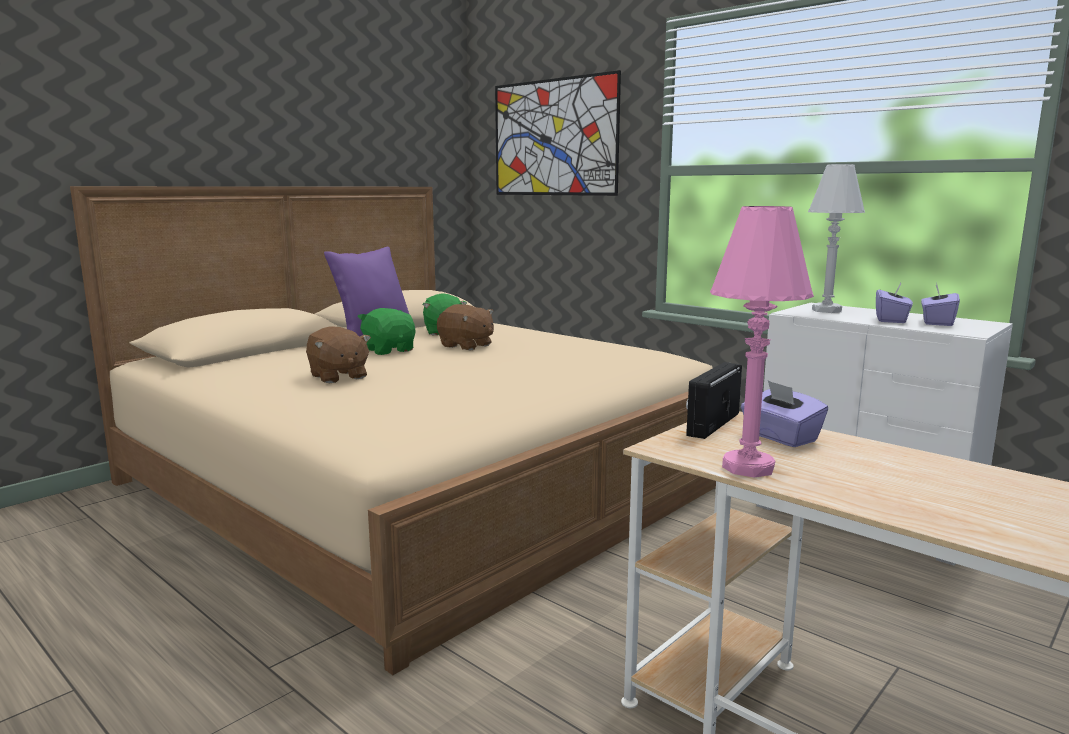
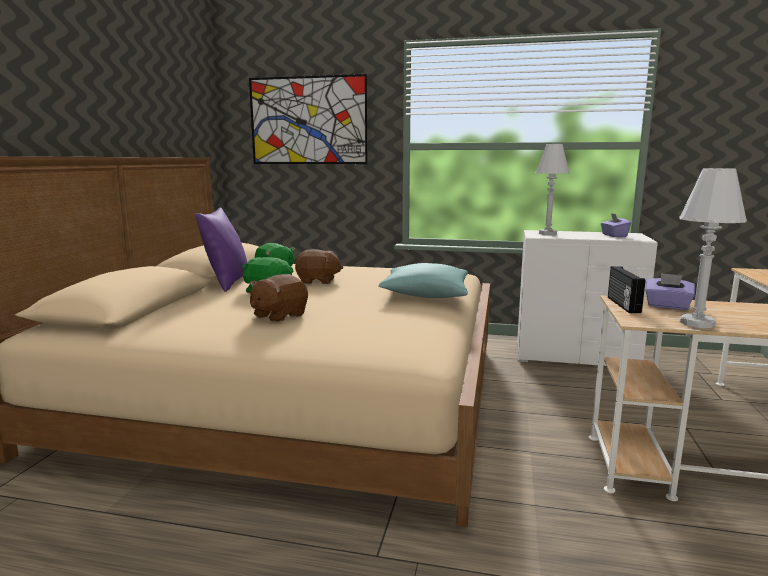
camera: 30 degrees left, 0 degrees up
brown plush toy [306,326,371,383] -> brown plush toy turned 105 degrees clockwise [250,274,308,323]
pink table lamp [710,206,814,477] -> white table lamp [679,168,747,328]
purple tissue box [876,283,913,323] -> none
none -> turquoise pillow [378,263,468,298]

